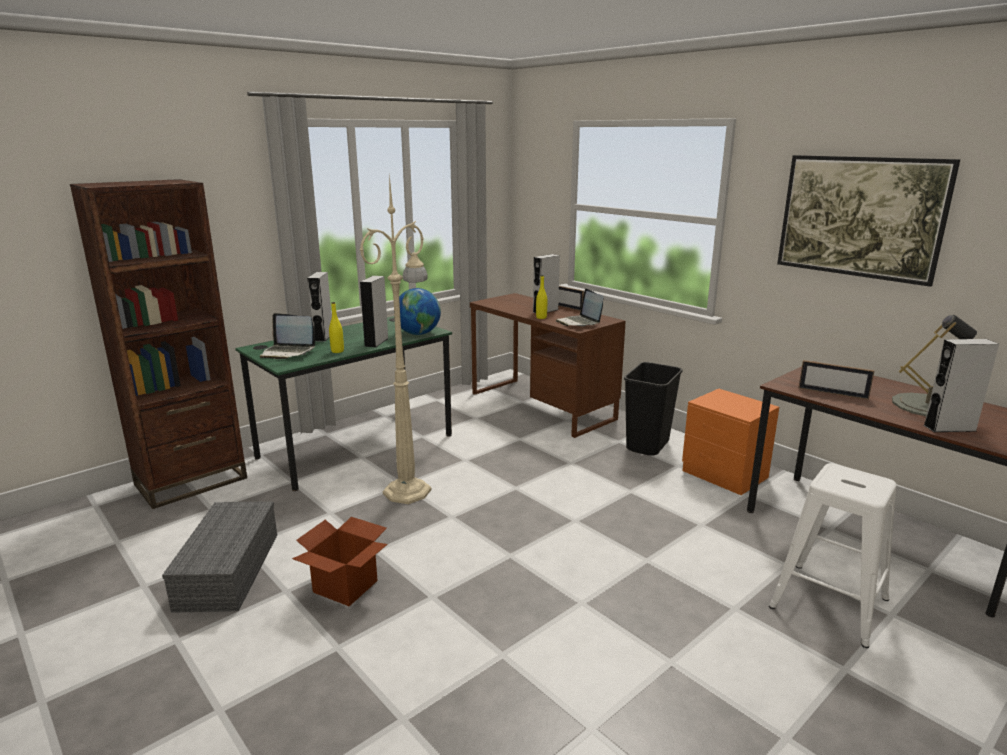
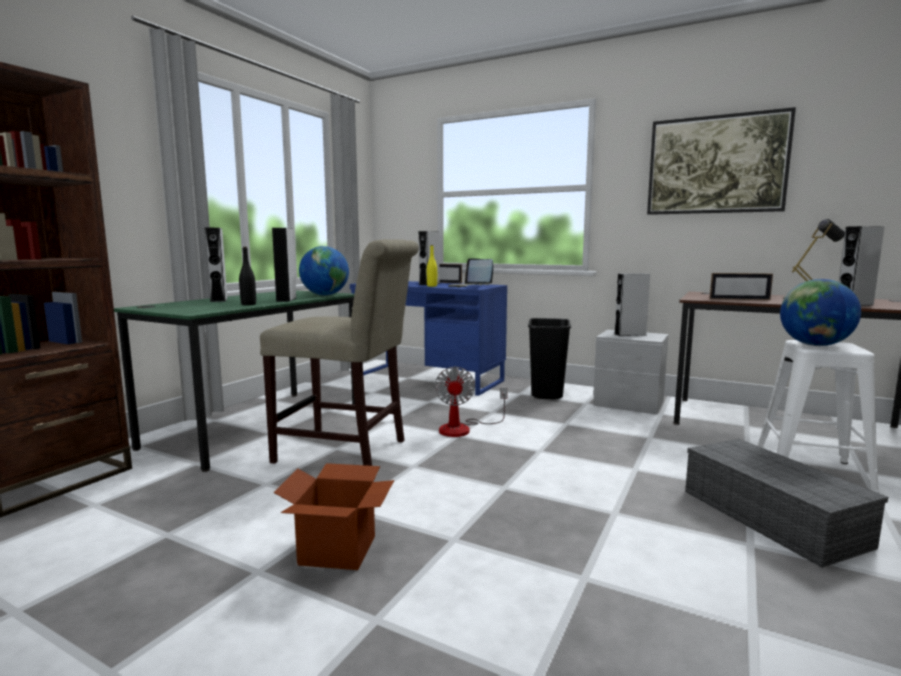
camera: 20 degrees left, 10 degrees down
grey storage box [162,501,277,613] -> grey storage box moved to [685,439,888,568]
laptop [260,313,315,359] -> none
yellow bottle [329,302,344,353] -> black bottle [239,247,256,305]
beige floor lamp [360,174,432,504] -> beige chair [260,239,419,466]
brown desk [470,293,626,438] -> blue desk [350,281,507,396]
orange nightstand [682,389,779,495] -> grey nightstand [593,330,669,415]
none -> fan [435,367,508,437]
none -> grey speaker [614,273,650,336]
none -> globe [780,279,861,346]

